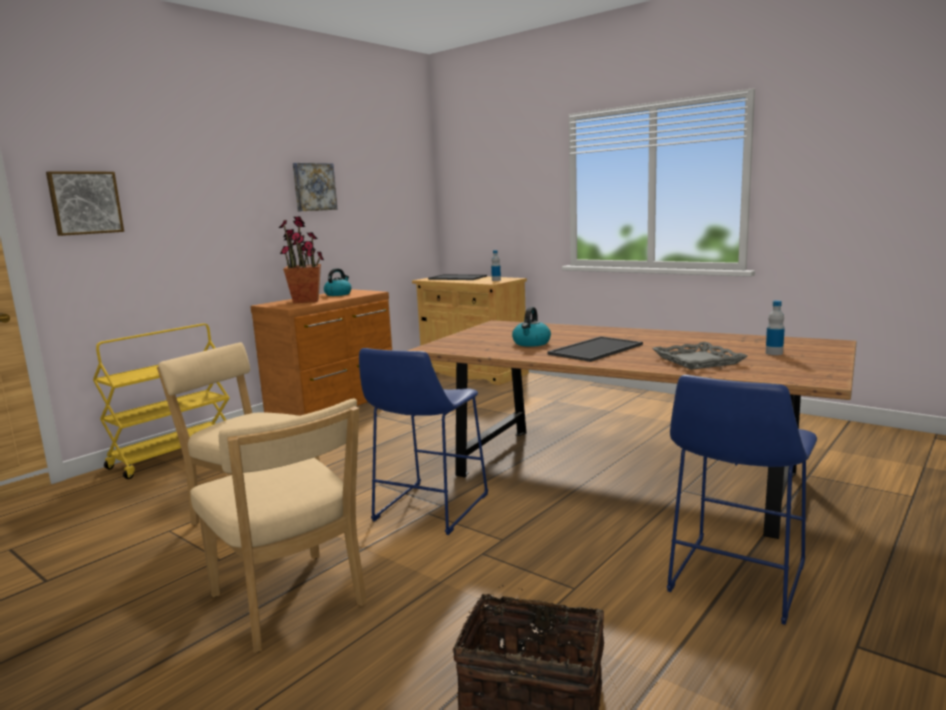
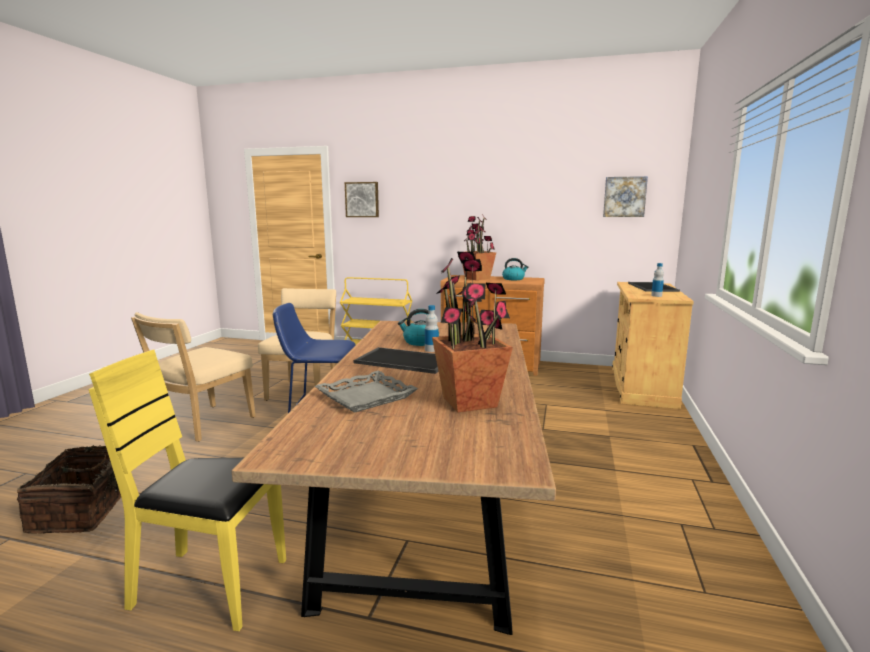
camera: 65 degrees right, 0 degrees up
picture [293,163,338,212] -> picture moved to [603,176,648,217]
blue stool [667,375,817,625] -> yellow chair [89,350,286,631]
bottle [766,300,785,355] -> bottle moved to [425,305,438,352]
none -> potted plant [432,252,513,412]

